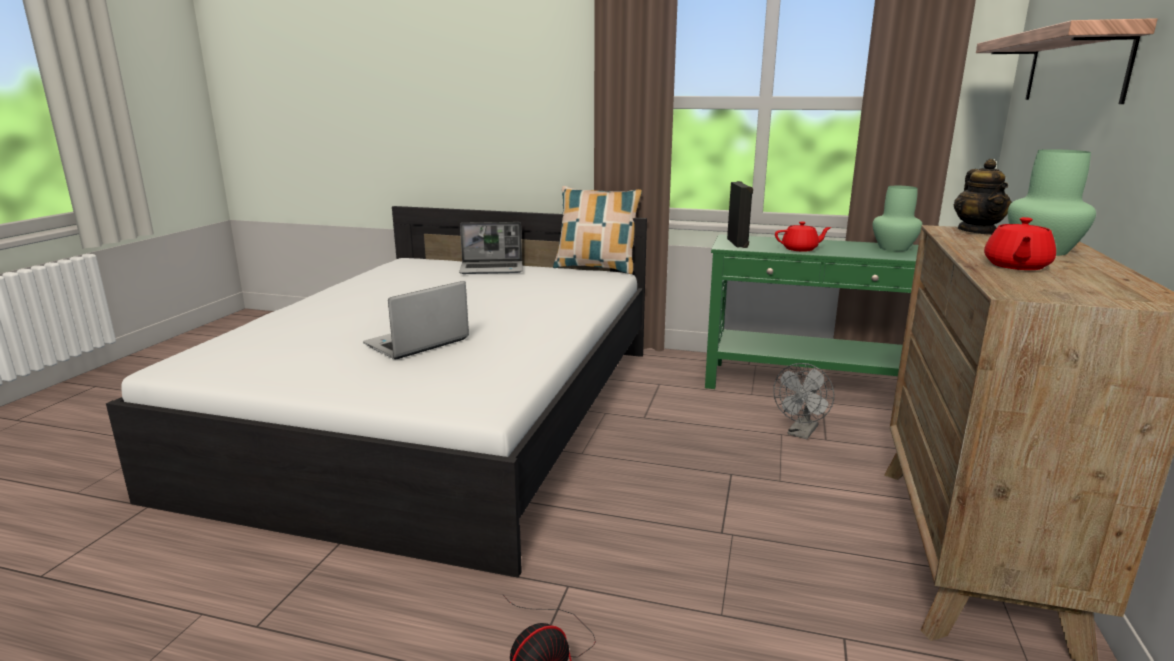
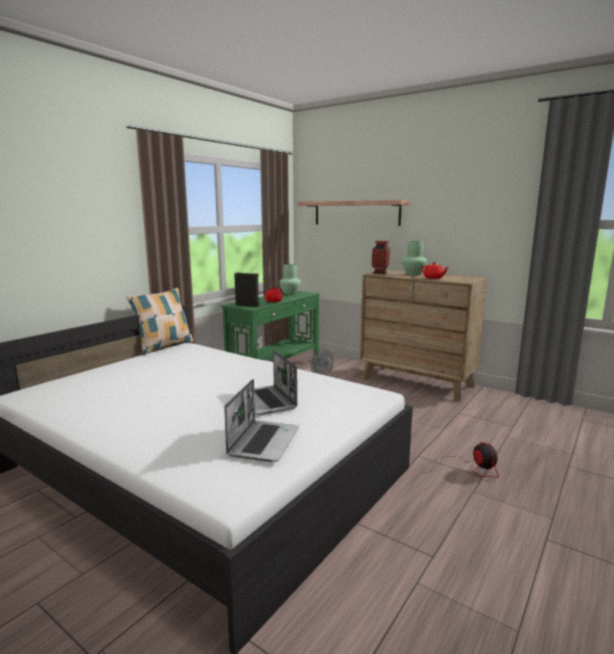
camera: 70 degrees left, 5 degrees down
laptop [459,222,523,274] -> laptop moved to [224,379,299,462]
teapot [954,159,1012,235] -> vase [371,241,390,274]

